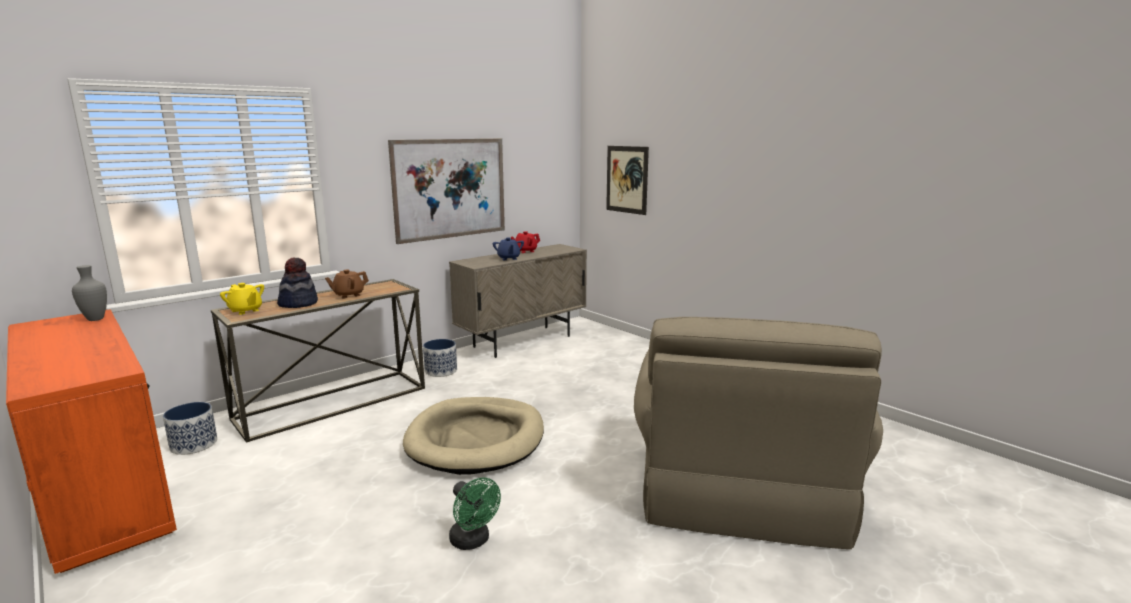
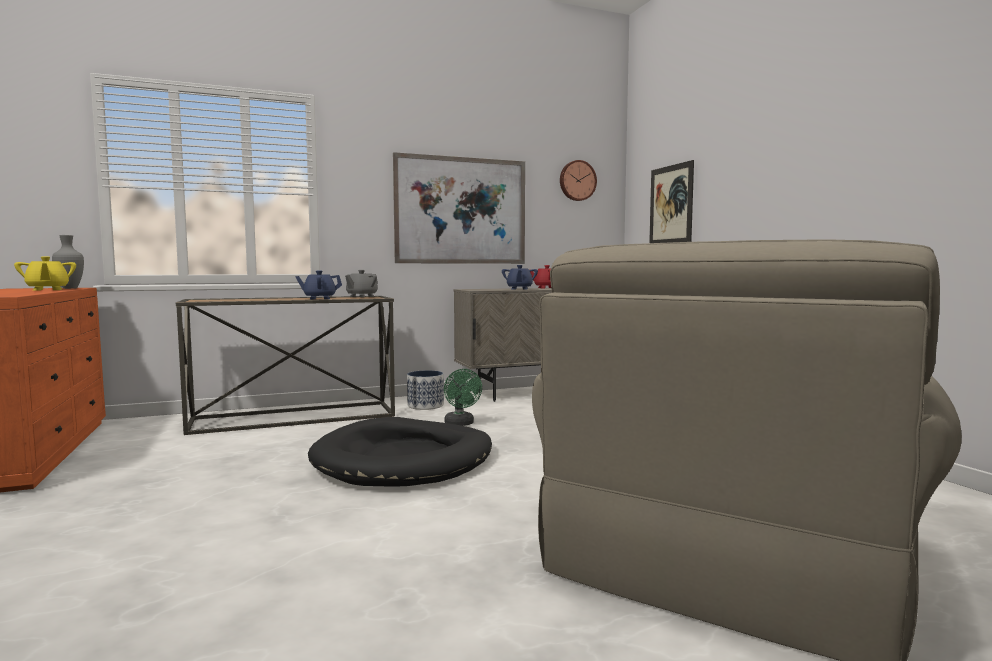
camera: 20 degrees right, 10 degrees down
planter [163,402,217,455] -> none
yellow teapot [220,283,264,315] -> yellow teapot moved to [14,256,76,291]
hat [277,257,318,308] -> none
brown teapot [325,269,369,298] -> blue teapot [295,271,342,299]
beige dog bed [403,397,544,475] -> black dog bed [308,417,492,487]
green fan [449,477,501,550] -> green fan moved to [444,369,482,426]
none -> grey teapot [345,270,378,297]
none -> wall clock [560,160,597,201]

